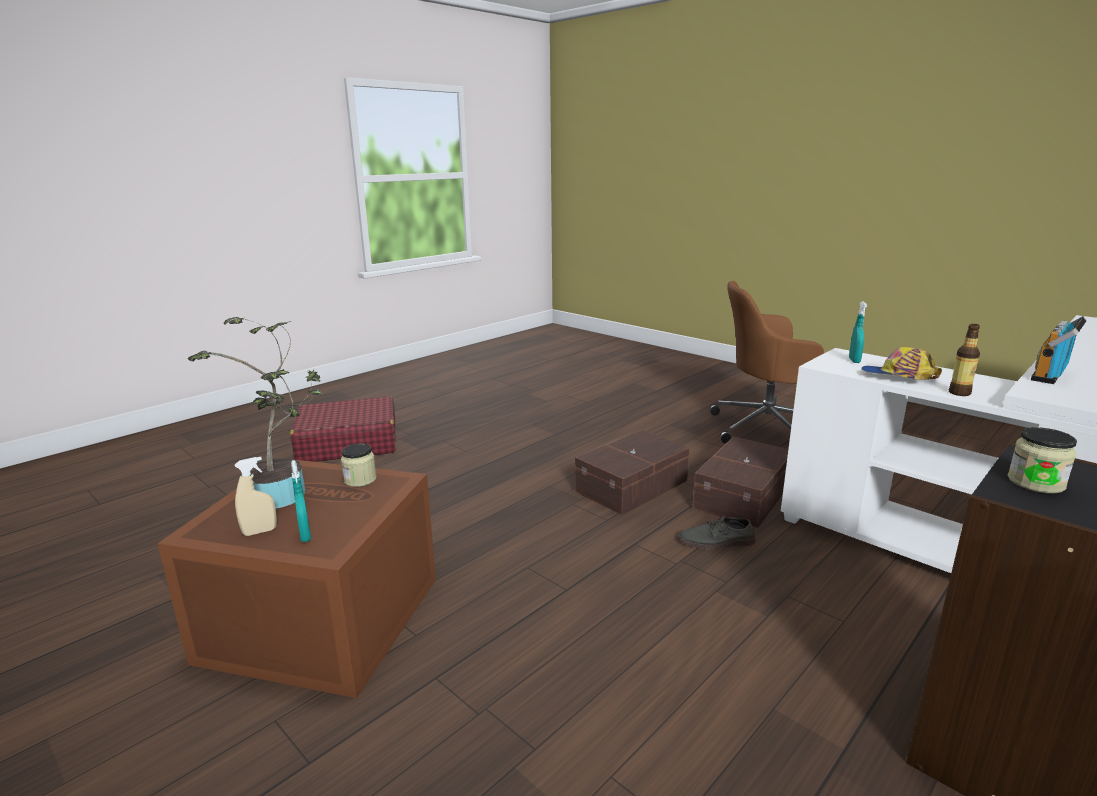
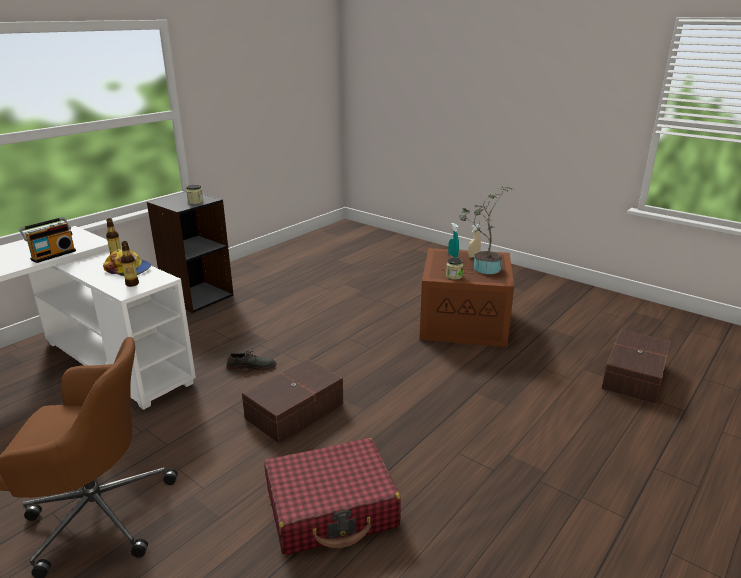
camera: 175 degrees right, 5 degrees up
red suitcase [290,396,396,462] -> red suitcase moved to [264,438,401,555]
brown storage box [692,436,788,528] -> brown storage box moved to [601,329,671,404]
turquoise spray bottle [849,301,867,363] -> bottle [121,241,139,287]

